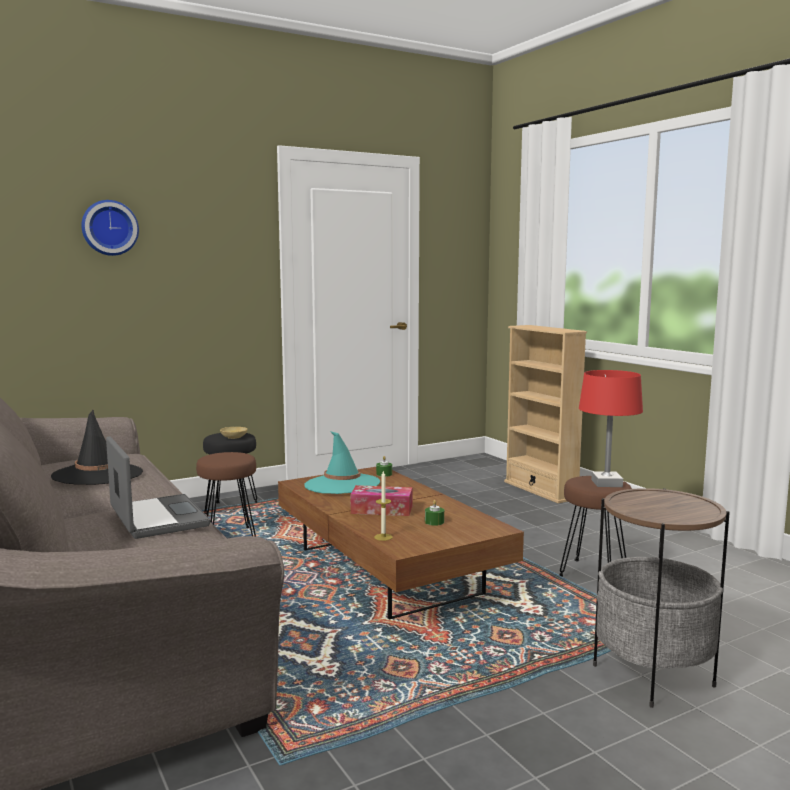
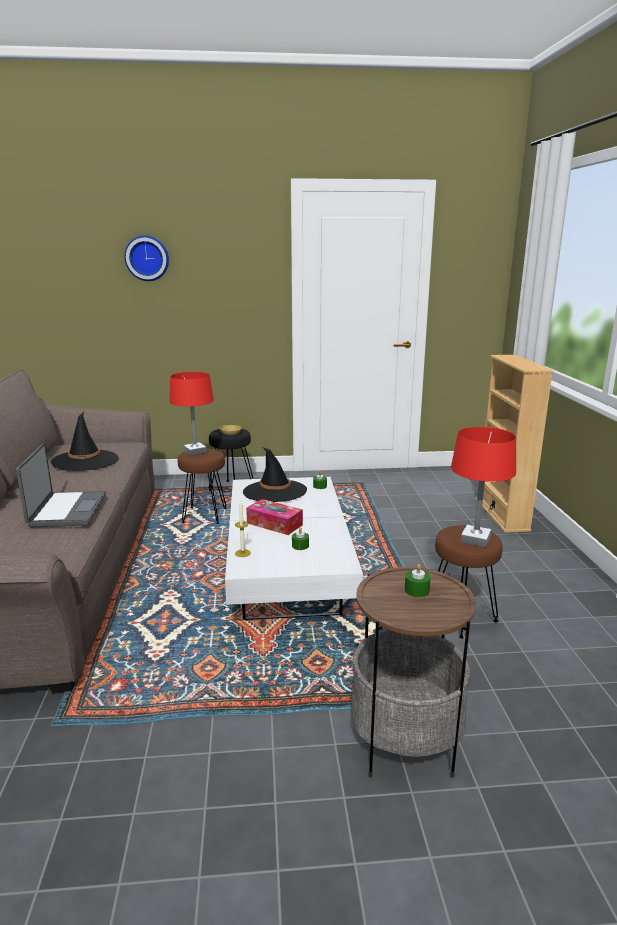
camera: 25 degrees right, 10 degrees up
brown coffee table [278,467,524,620] -> white coffee table [225,477,363,620]
turquoise hat [304,431,380,494] -> black hat [243,447,307,502]
none -> red table lamp [169,372,214,456]
none -> green candle [405,564,431,597]

